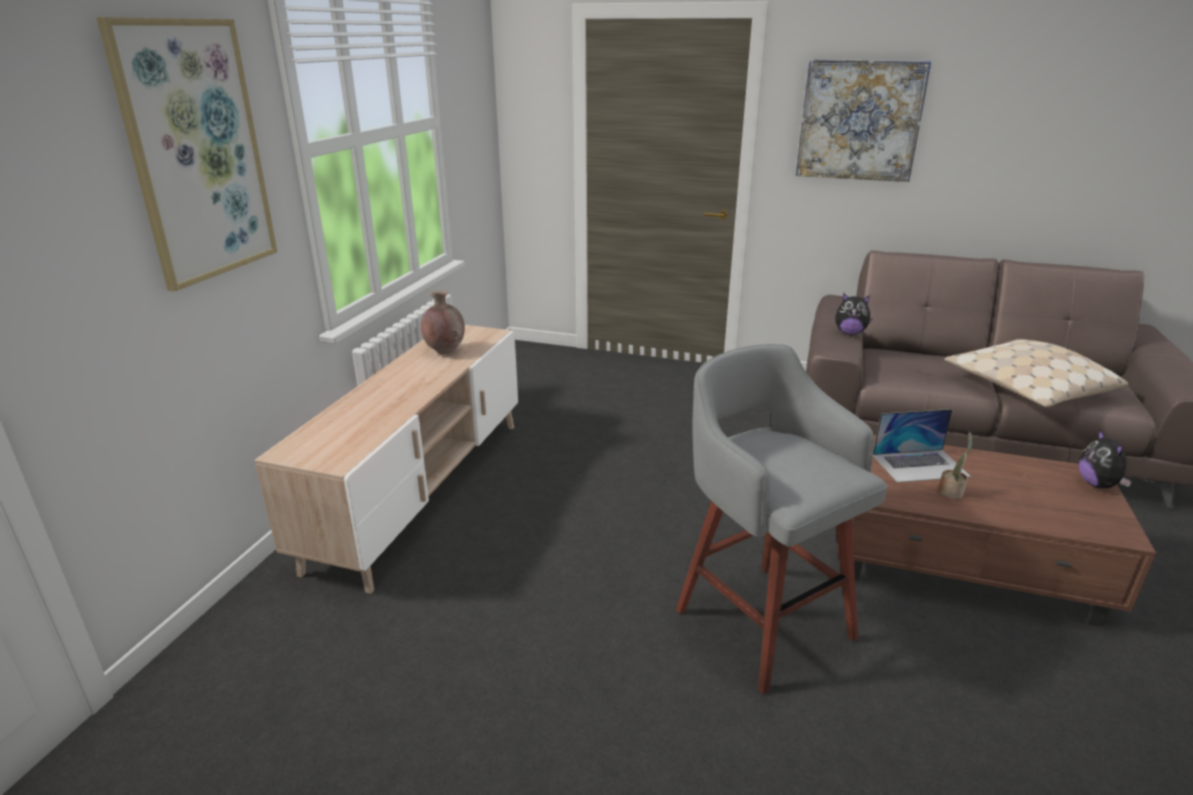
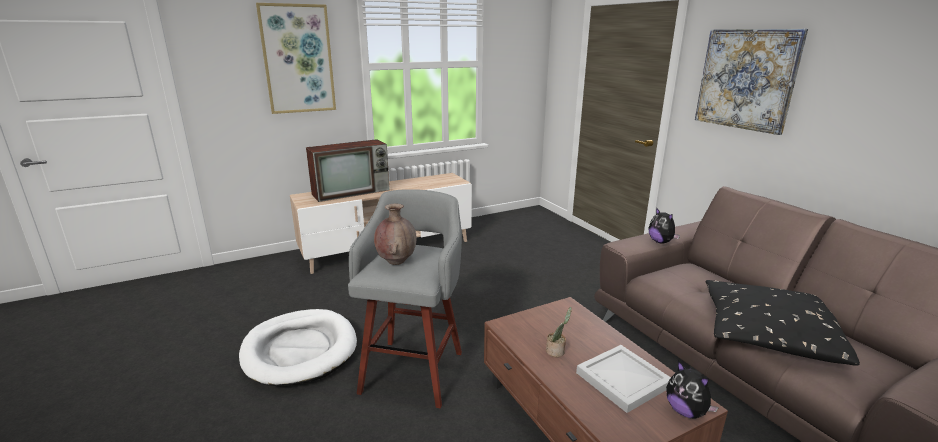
camera: 45 degrees right, 5 degrees down
brown vase [421,290,465,354] -> brown vase moved to [374,204,417,265]
laptop [873,409,971,483] -> none
beige pillow [944,339,1128,407] -> black pillow [705,280,860,366]
plush toy [1079,429,1132,488] -> plush toy turned 75 degrees counterclockwise [666,361,719,419]
none -> white dog bed [239,309,357,387]
none -> television [306,139,390,202]
none -> white tray [576,345,671,413]

